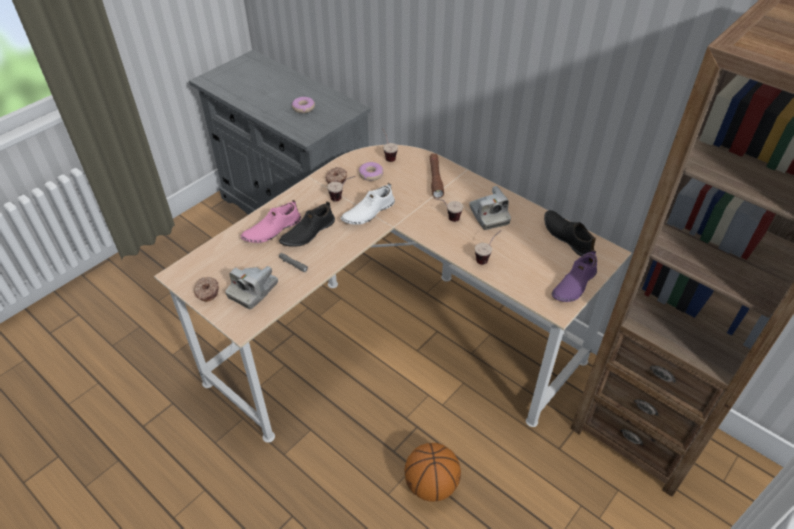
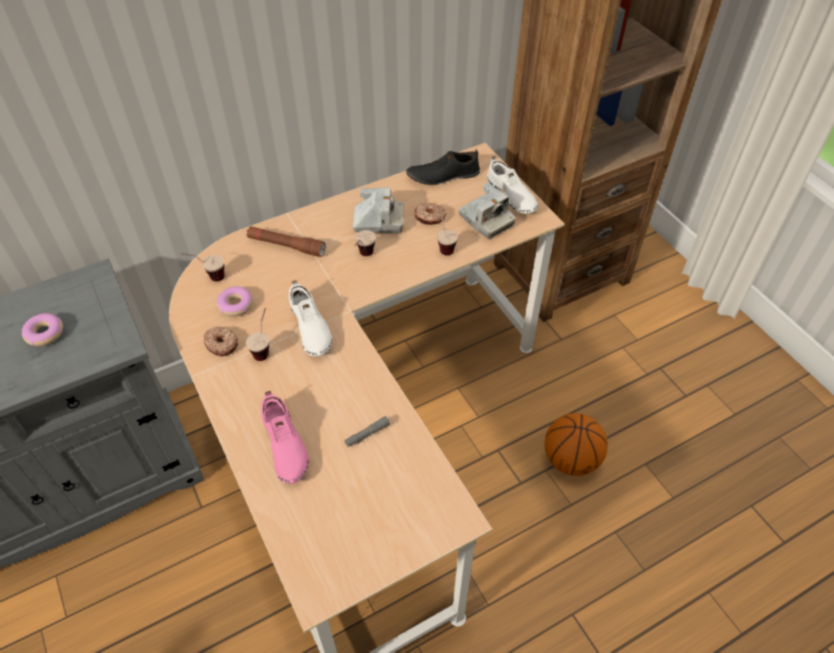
camera: 70 degrees left, 5 degrees up
donut [194,277,219,302] -> donut moved to [414,202,446,225]
camera [225,266,278,309] -> camera moved to [459,182,515,239]
black shoe [279,201,335,247] -> none
purple shoe [552,250,597,302] -> white shoe [486,156,538,214]

